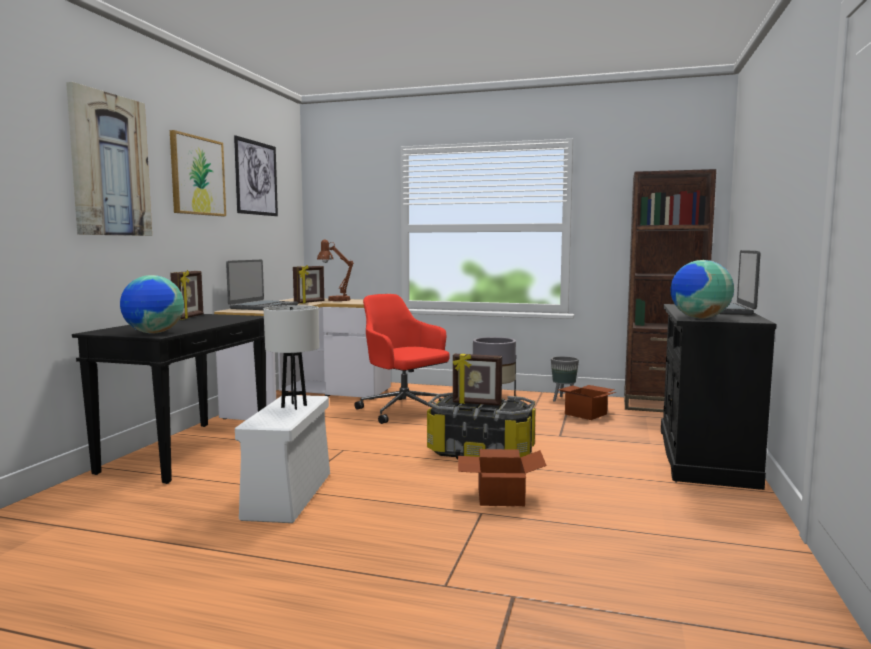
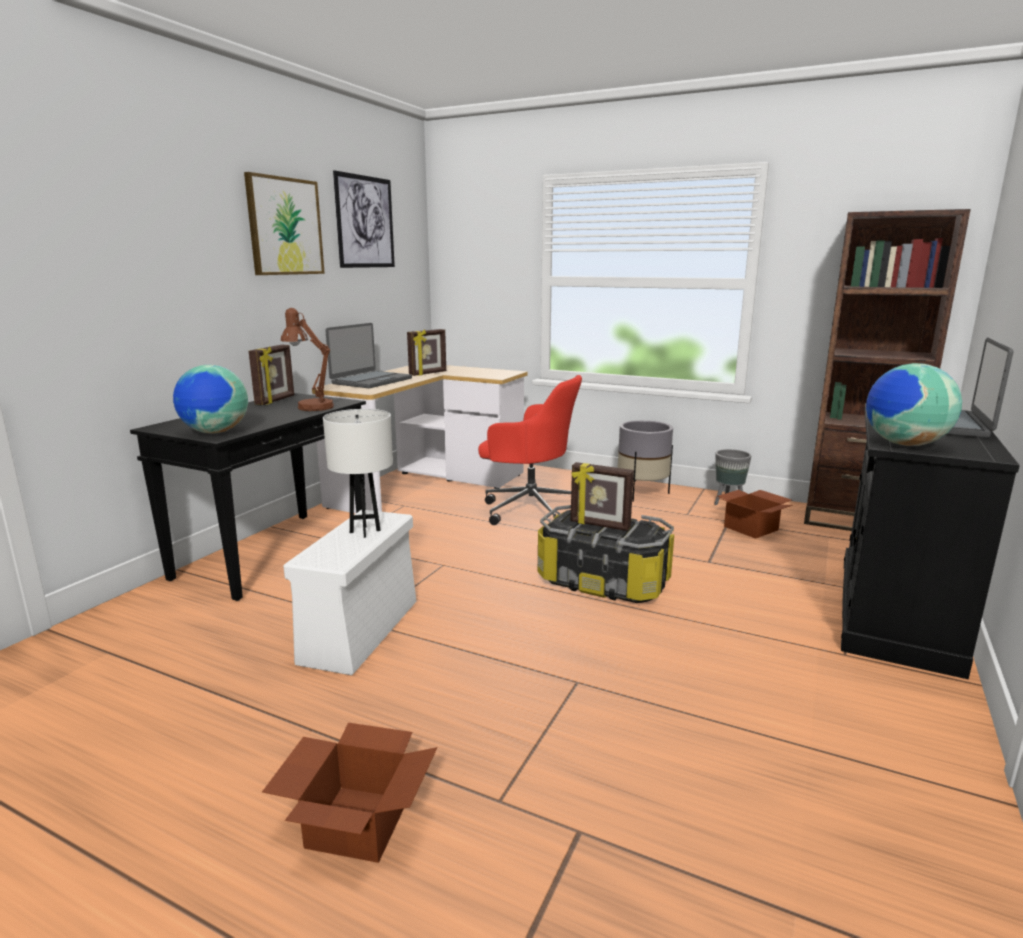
camera: 10 degrees right, 10 degrees up
picture [66,82,152,236] -> none
brown table lamp [317,239,354,301] -> brown table lamp moved to [281,308,334,411]
red office chair [355,294,450,424] -> red office chair turned 150 degrees clockwise [478,375,582,525]
cardboard box [458,449,547,506] -> cardboard box moved to [262,723,437,863]

